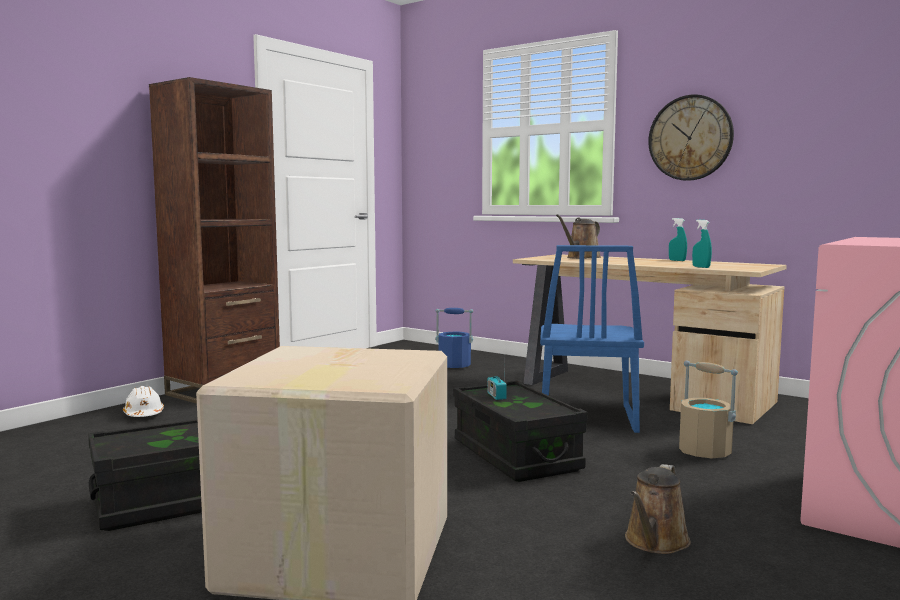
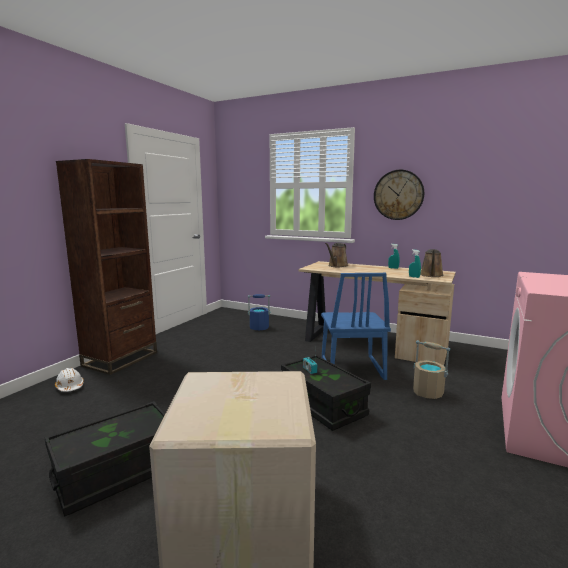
camera: 10 degrees left, 5 degrees up
brown watering can [625,464,691,554] -> brown watering can moved to [420,249,444,277]

